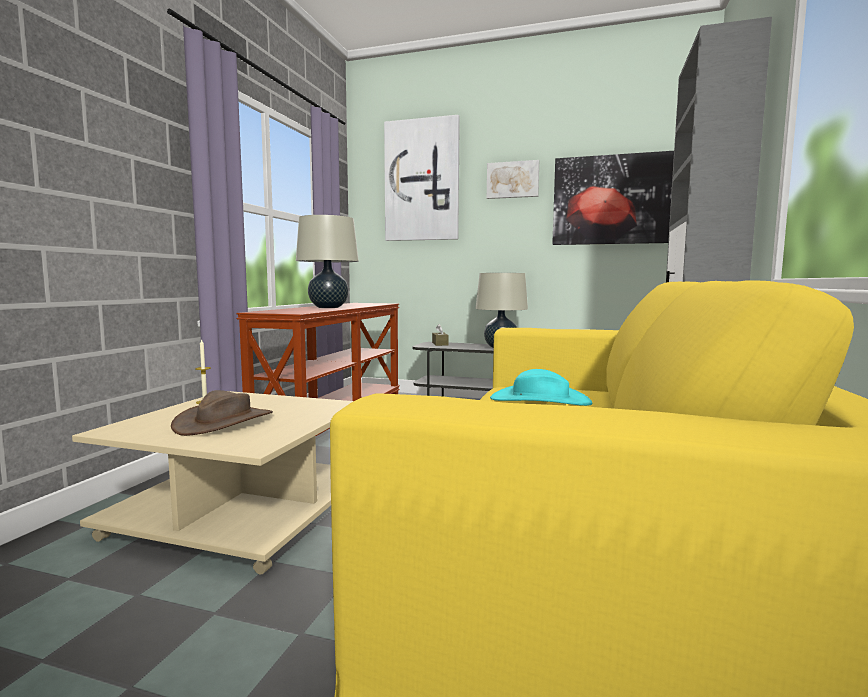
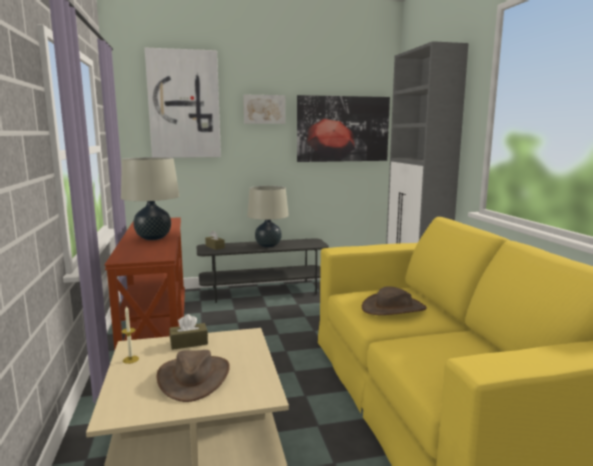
camera: 30 degrees left, 5 degrees up
turquoise hat [490,369,592,406] -> brown hat [362,287,427,315]
none -> brown tissue box [170,314,208,350]

